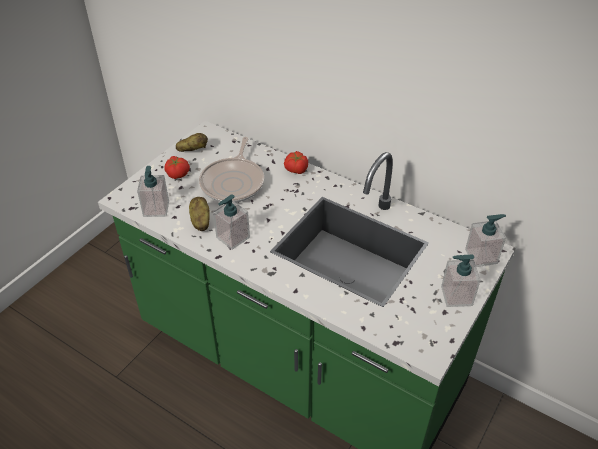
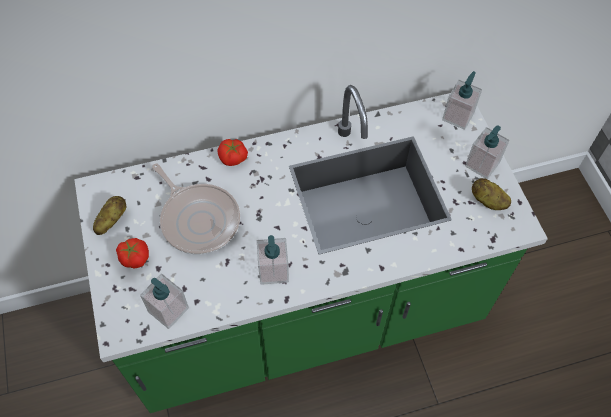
camera: 50 degrees left, 15 degrees up
potato [189,197,210,231] -> potato moved to [472,178,511,210]

